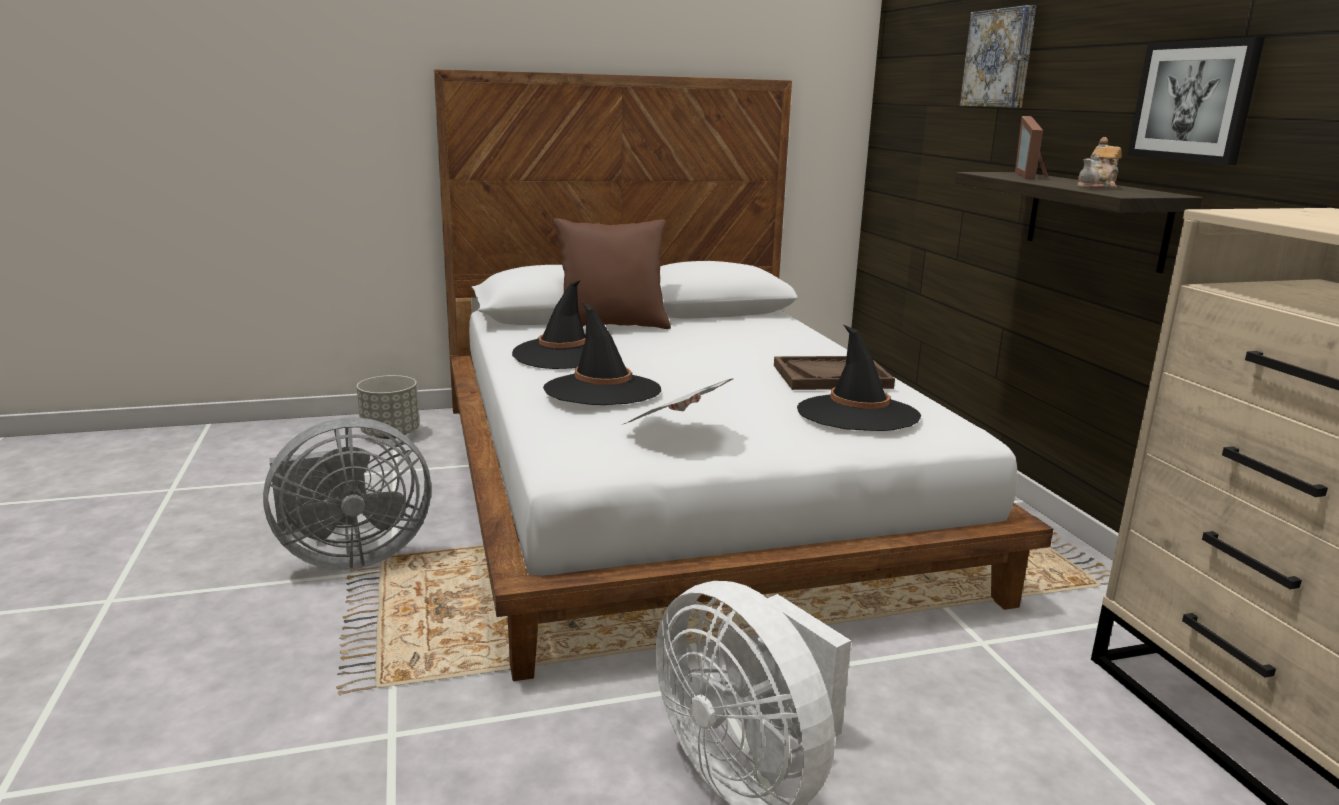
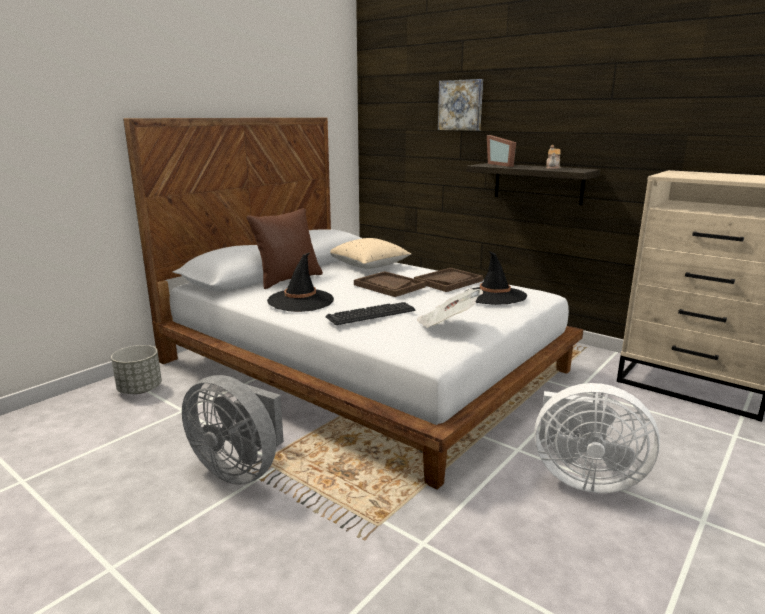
camera: 35 degrees left, 0 degrees up
grey fan [263,417,431,570] -> grey fan turned 90 degrees clockwise [182,375,284,485]
black hat [543,302,661,405] -> keyboard [326,302,416,325]
picture [1127,37,1265,165] -> none
none -> beige pillow [330,238,411,269]
none -> brown tray [354,271,426,297]

